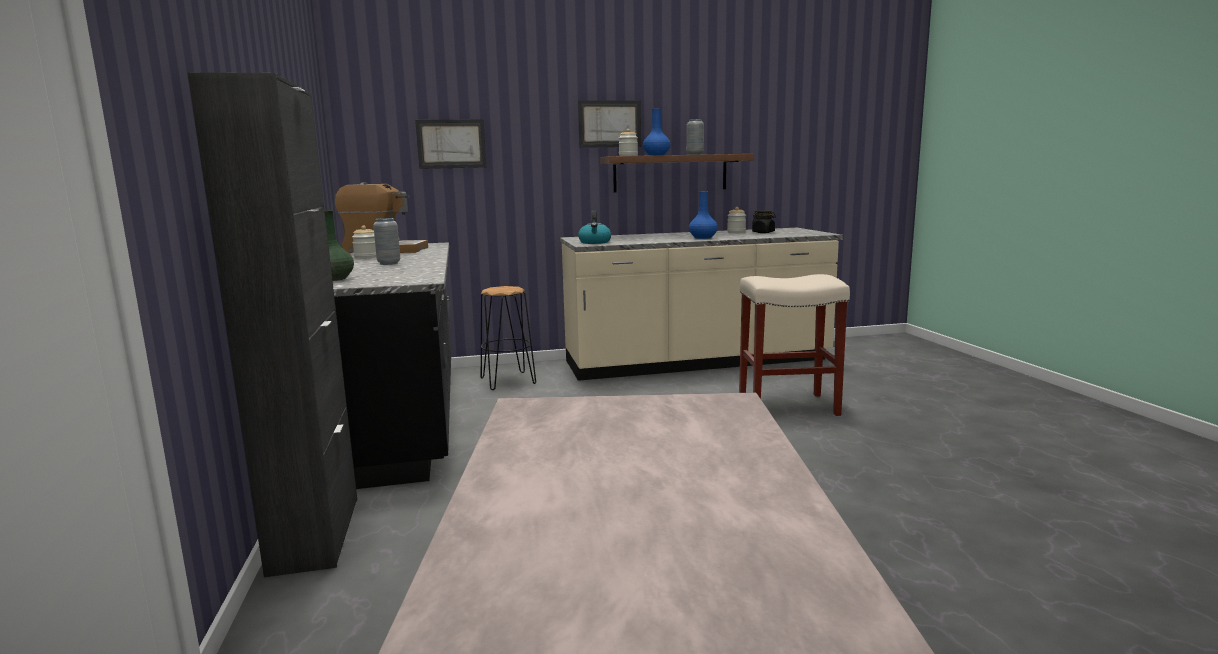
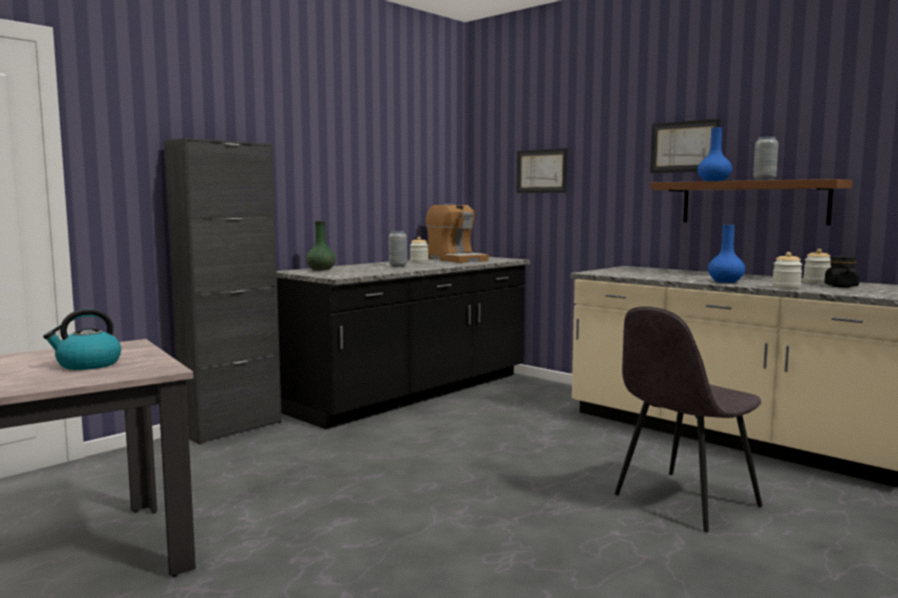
camera: 55 degrees right, 5 degrees down
black stool [481,286,536,390] -> none
kettle [578,211,611,244] -> kettle moved to [43,309,121,370]
jar [619,129,638,156] -> jar moved to [772,252,803,289]
beige stool [739,274,850,416] -> grey chair [615,307,762,532]

